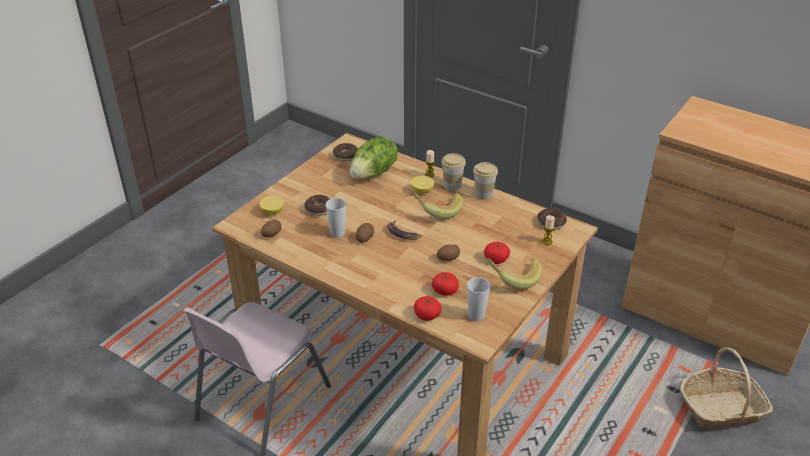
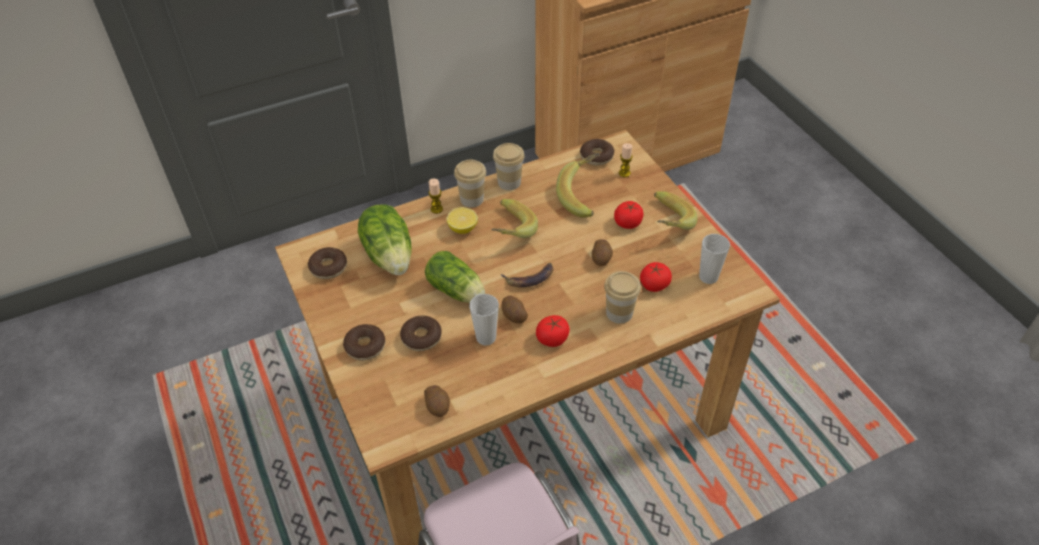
camera: 60 degrees left, 10 degrees up
lemon [260,196,284,215] -> none
tomato [414,296,442,321] -> tomato moved to [536,315,570,347]
basket [680,347,773,429] -> none
none -> donut [343,324,385,360]
none -> lettuce [425,251,485,303]
none -> banana [556,153,600,218]
none -> cup [604,271,641,324]

